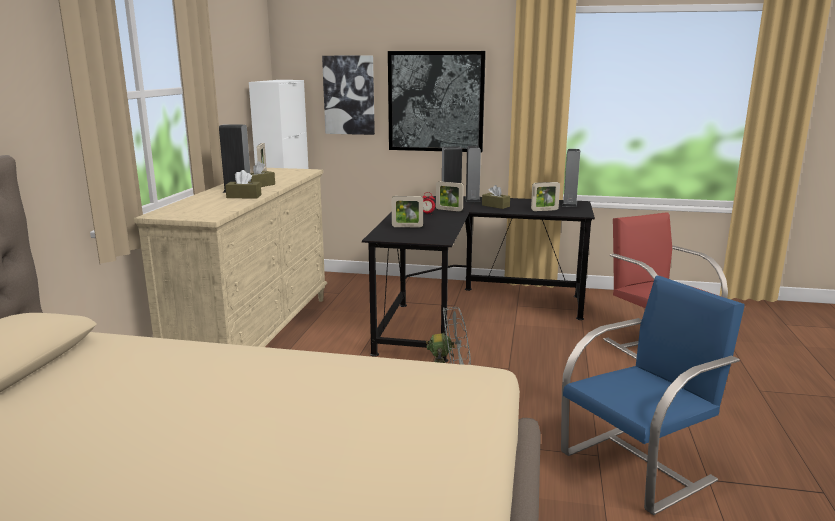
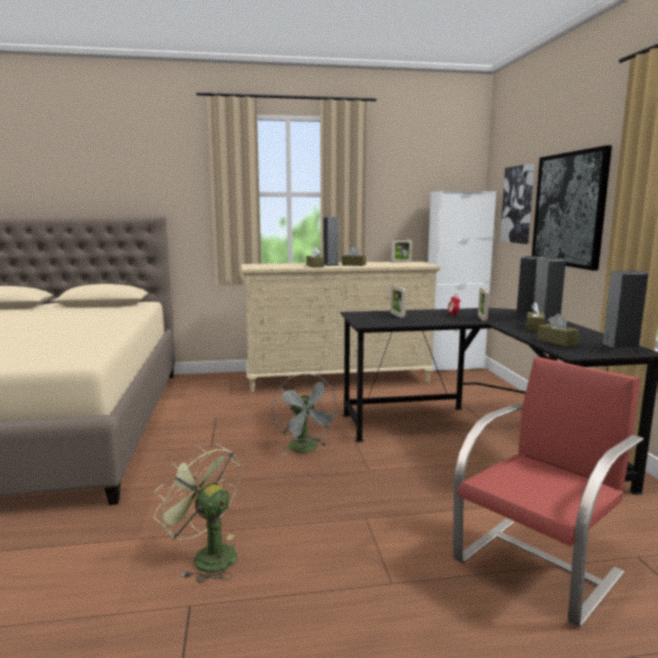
camera: 70 degrees right, 5 degrees down
picture frame [531,182,560,211] -> brown tissue box [537,314,579,347]
blue chair [561,276,745,515] -> green fan [154,444,240,583]

